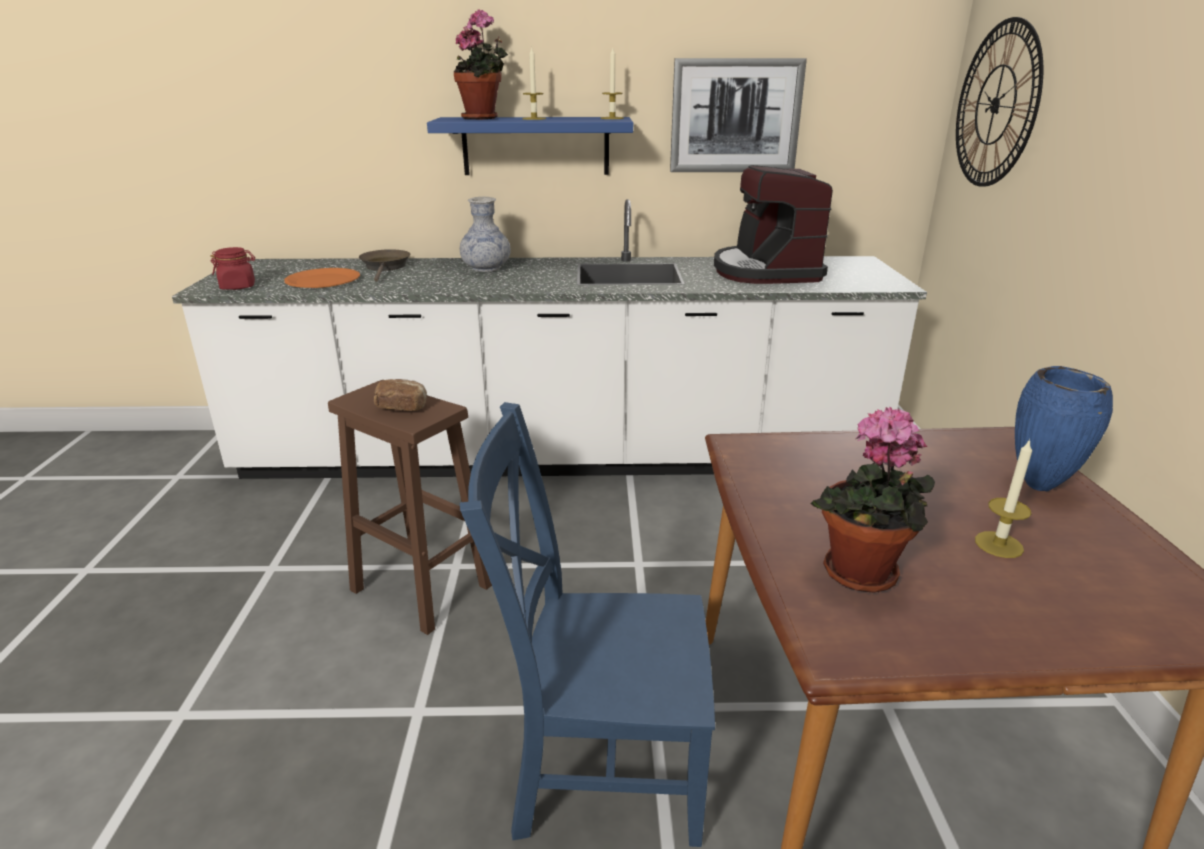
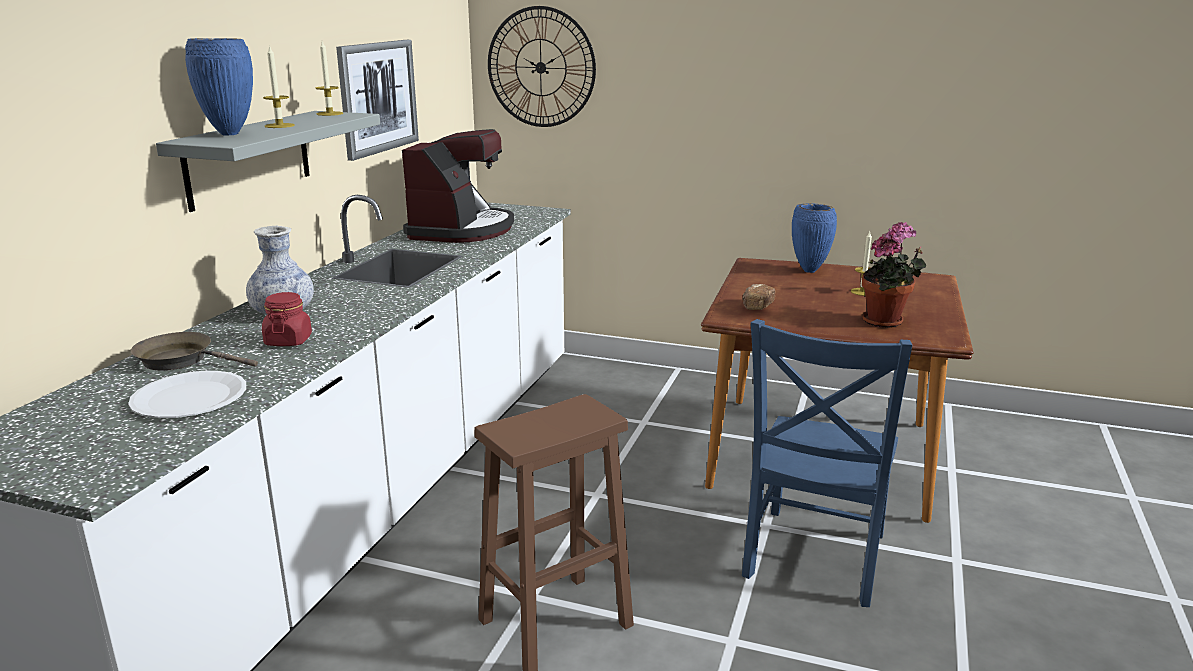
camera: 70 degrees left, 5 degrees down
red jar [210,247,255,290] -> red jar moved to [262,292,312,346]
orange plate [284,268,360,288] -> white plate [128,371,246,418]
bread [374,379,427,411] -> bread moved to [743,284,775,310]
blue shelf [427,117,633,175] -> grey shelf [156,111,380,212]
potted plant [454,9,508,120] -> blue vase [185,38,253,135]
coffee machine [714,165,833,284] -> coffee machine turned 90 degrees counterclockwise [402,129,514,243]

